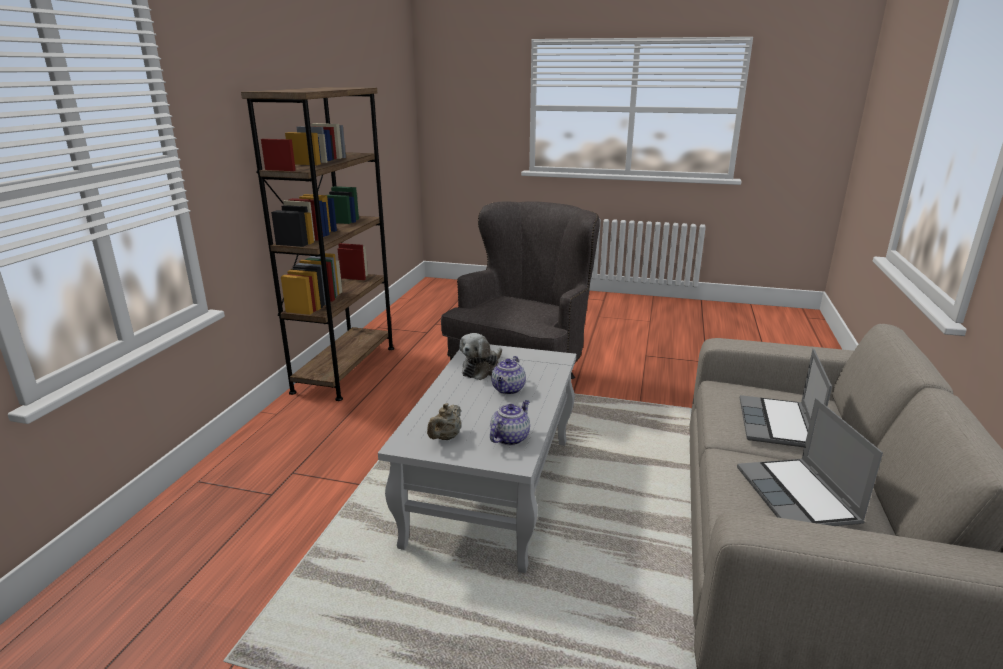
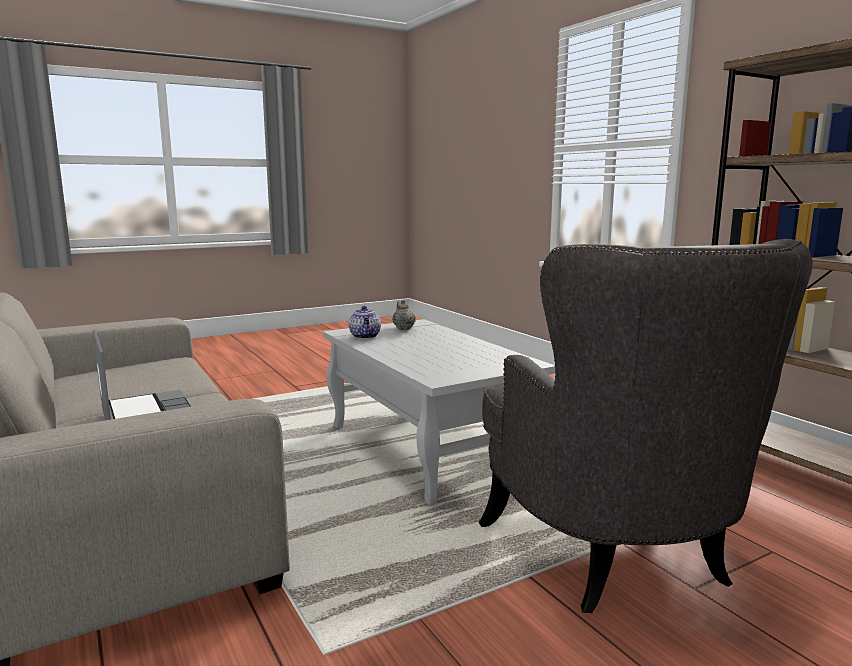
camera: 135 degrees right, 10 degrees down
plush toy [459,333,502,380] -> none
teapot [491,356,526,395] -> none
laptop [737,398,883,526] -> none

